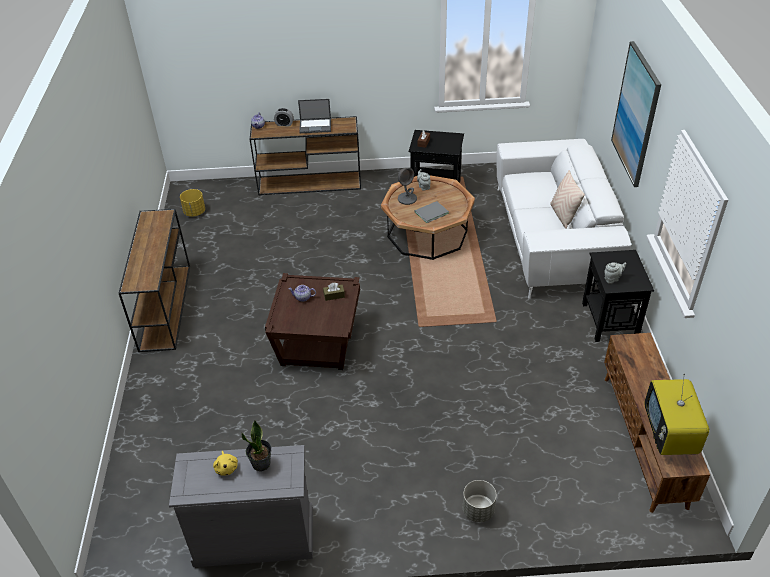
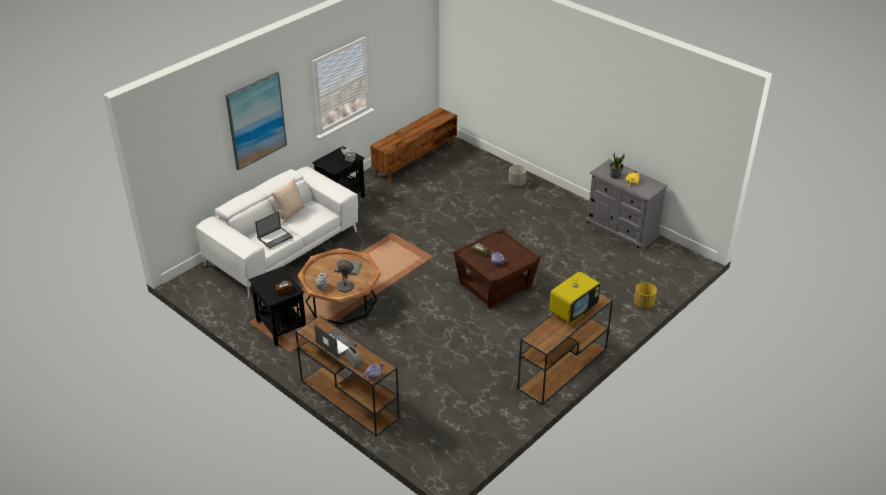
camera: 135 degrees left, 5 degrees down
yellow planter [180,189,205,217] -> yellow planter moved to [634,282,657,308]
television [645,374,709,455] -> television moved to [549,268,601,324]
none -> laptop [255,211,293,249]

